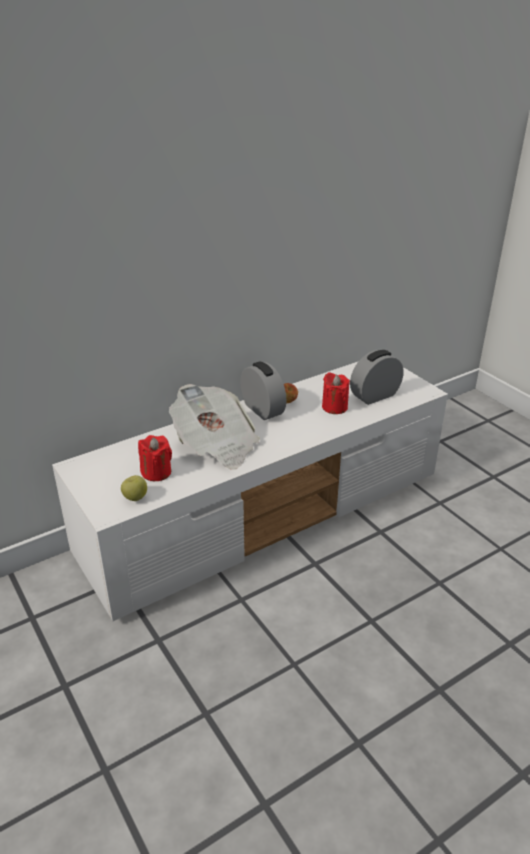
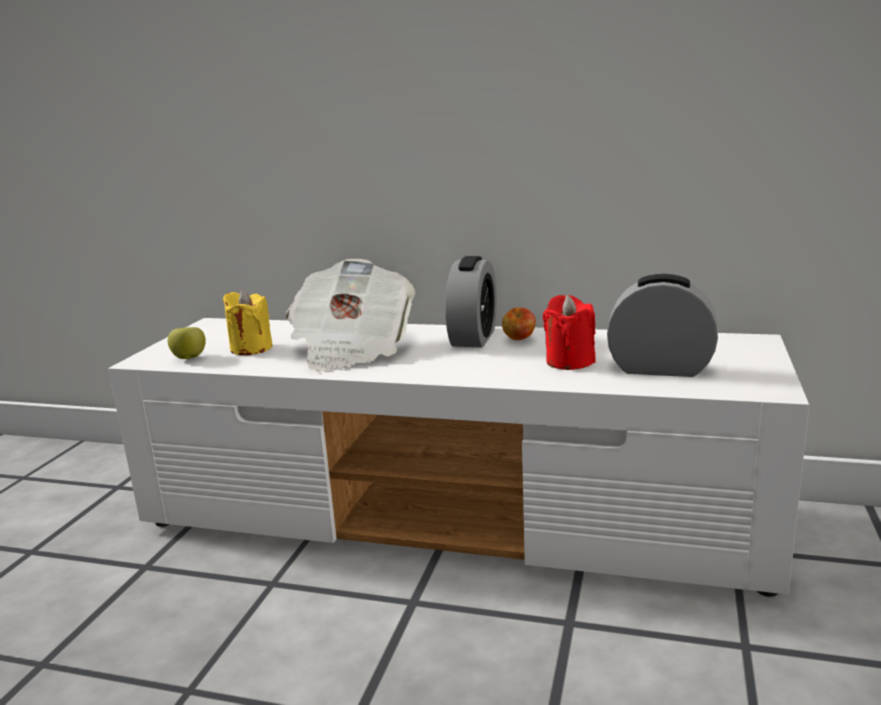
camera: 50 degrees right, 15 degrees down
red candle [138,435,172,481] -> yellow candle [223,289,272,355]

